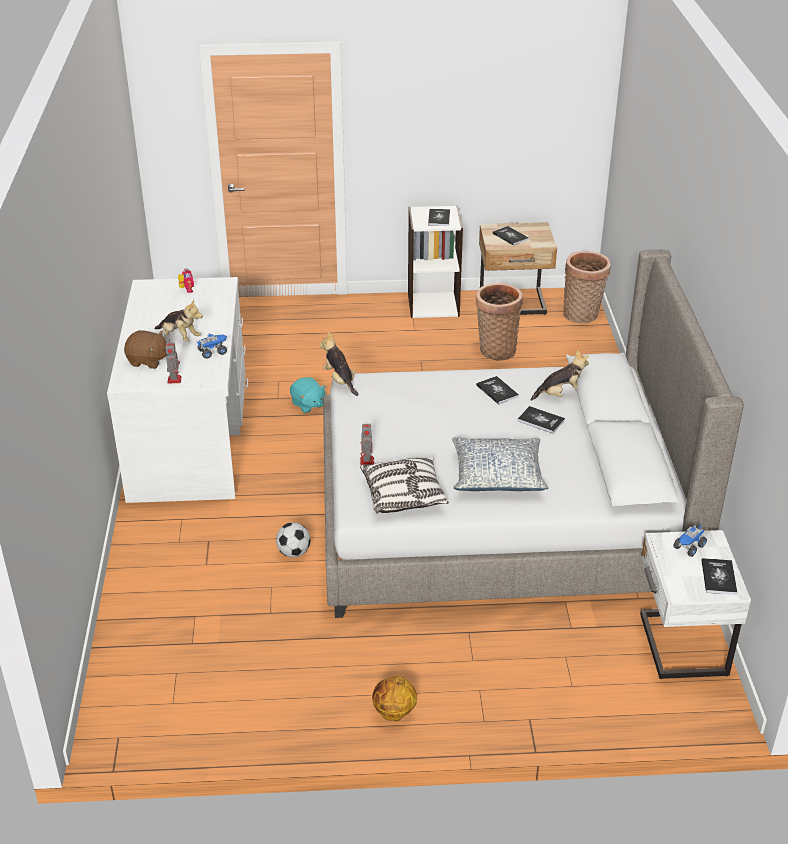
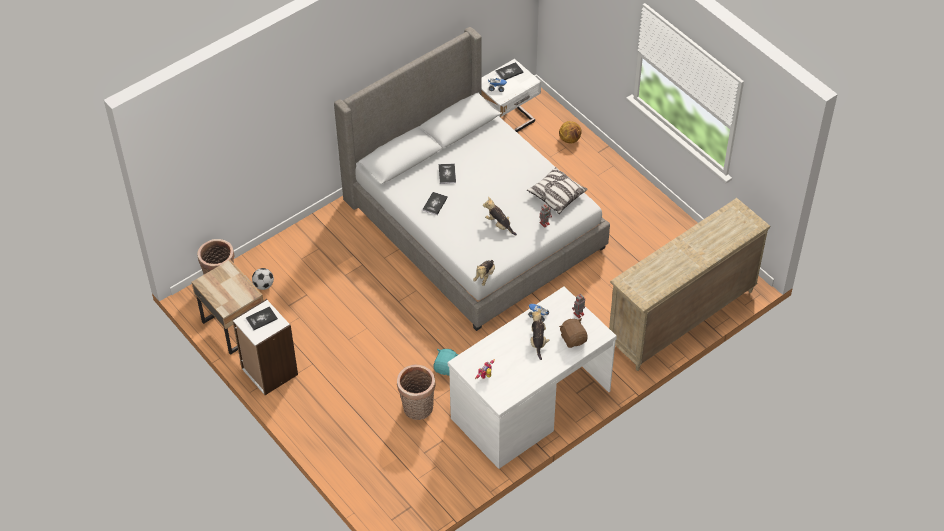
camera: 125 degrees left, 15 degrees up
football [276,522,310,558] -> football moved to [252,268,274,290]
basketball [372,676,417,721] -> basketball moved to [559,121,582,144]
pillow [452,437,549,491] -> none
basket [476,283,523,361] -> basket moved to [397,365,435,420]
book [492,226,529,246] -> none
plush toy [530,350,589,401] -> plush toy moved to [483,197,517,235]
none -> beige dresser [609,198,770,371]

